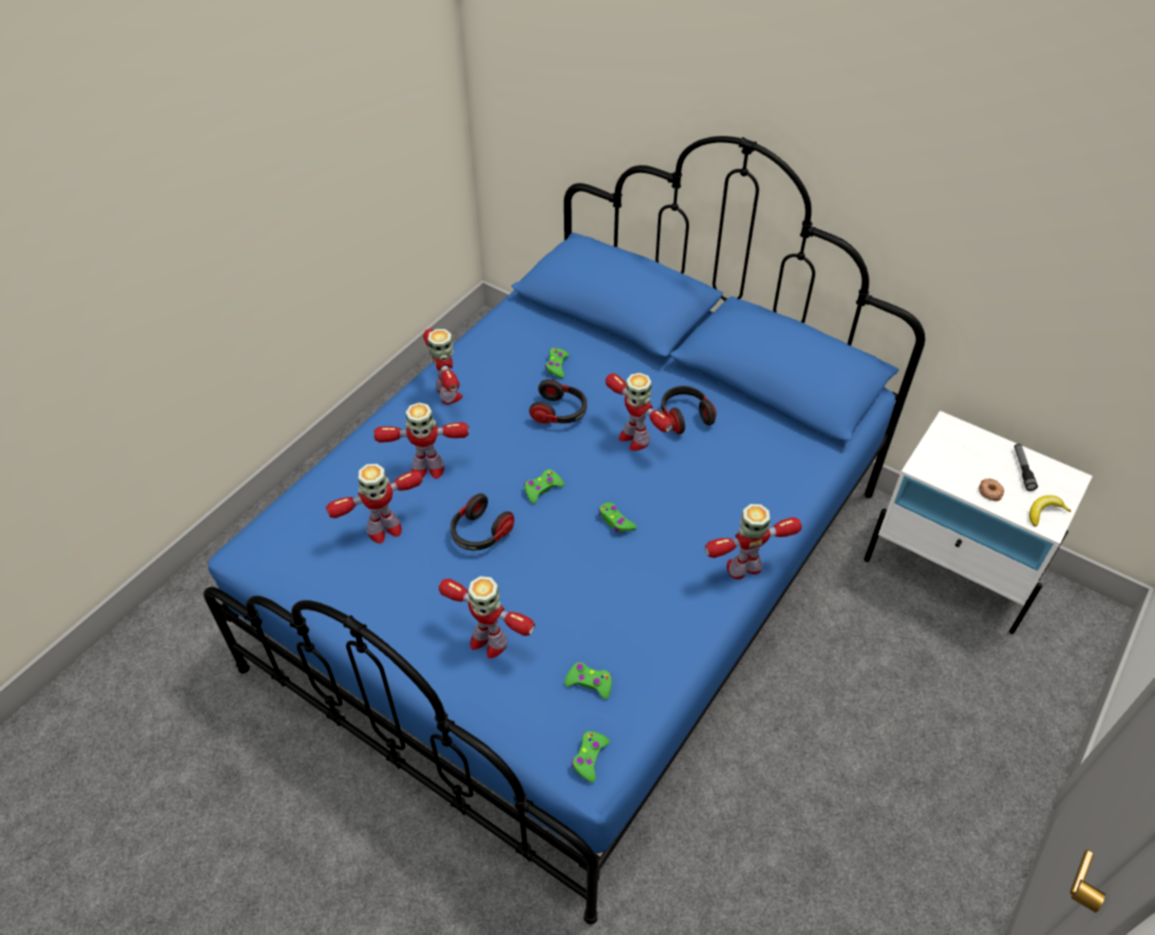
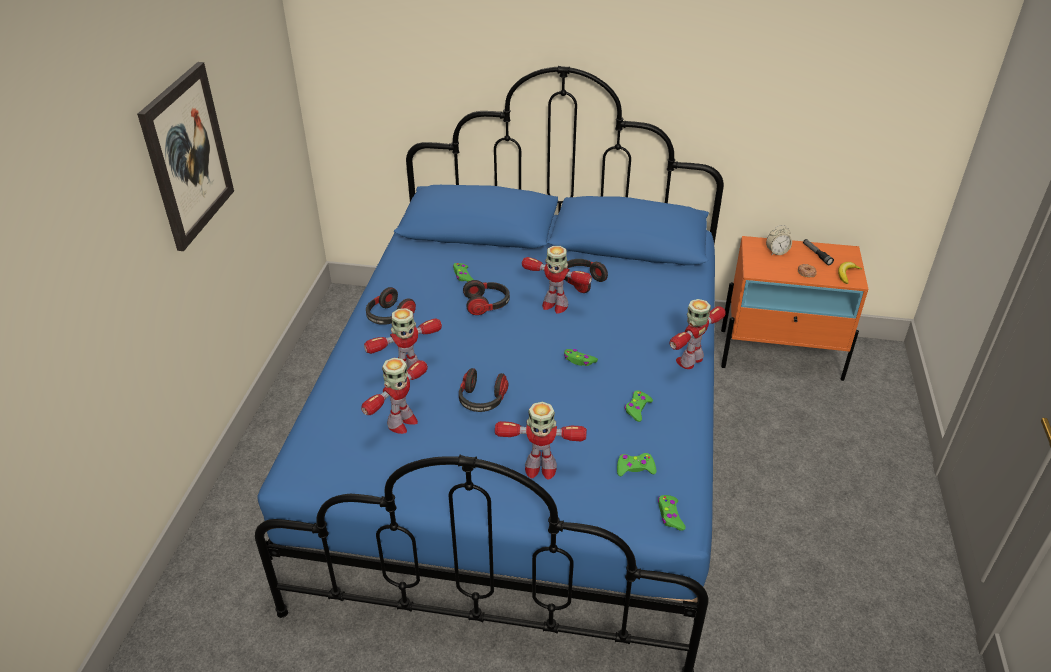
camera: 25 degrees left, 10 degrees down
toy robot [423,329,463,404] -> headphones [366,287,416,325]
green game controller [524,469,564,504] -> green game controller moved to [625,390,653,422]
white nightstand [864,411,1092,634] -> orange nightstand [721,236,868,381]
none -> picture [137,62,234,251]
none -> alarm clock [766,225,792,256]

